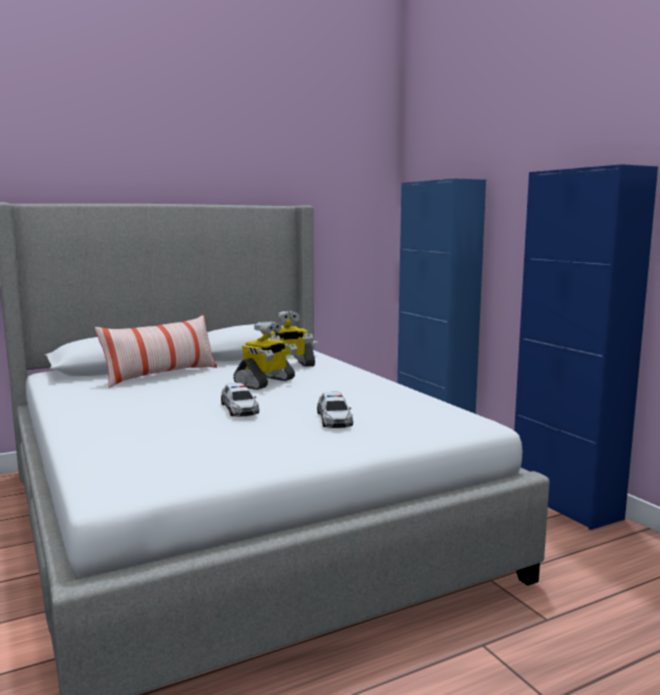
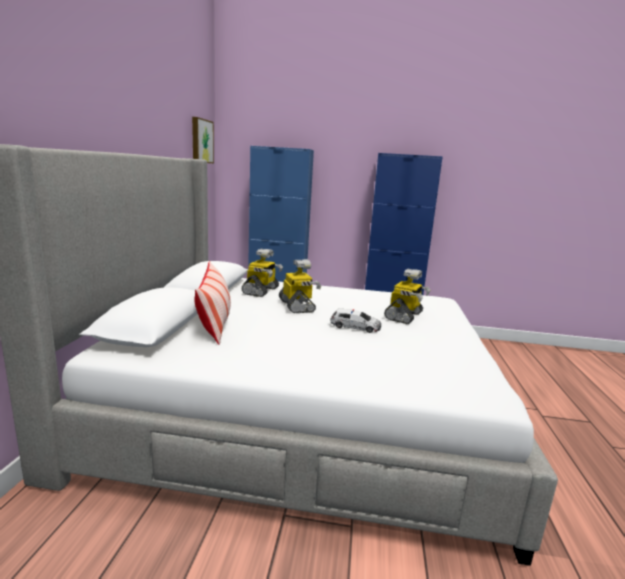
camera: 55 degrees left, 5 degrees up
toy car [317,392,353,428] -> toy robot [384,268,430,324]
none -> picture [192,117,214,163]

